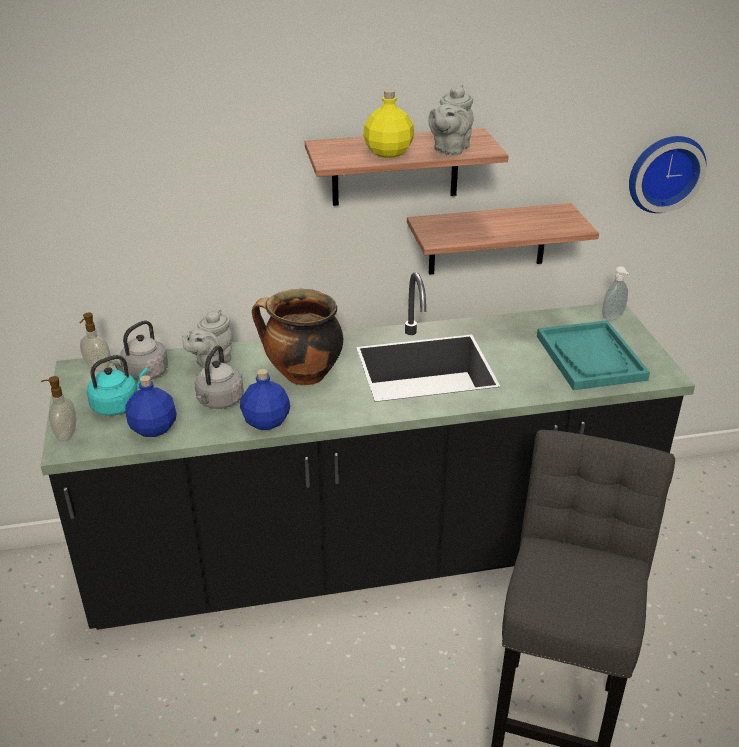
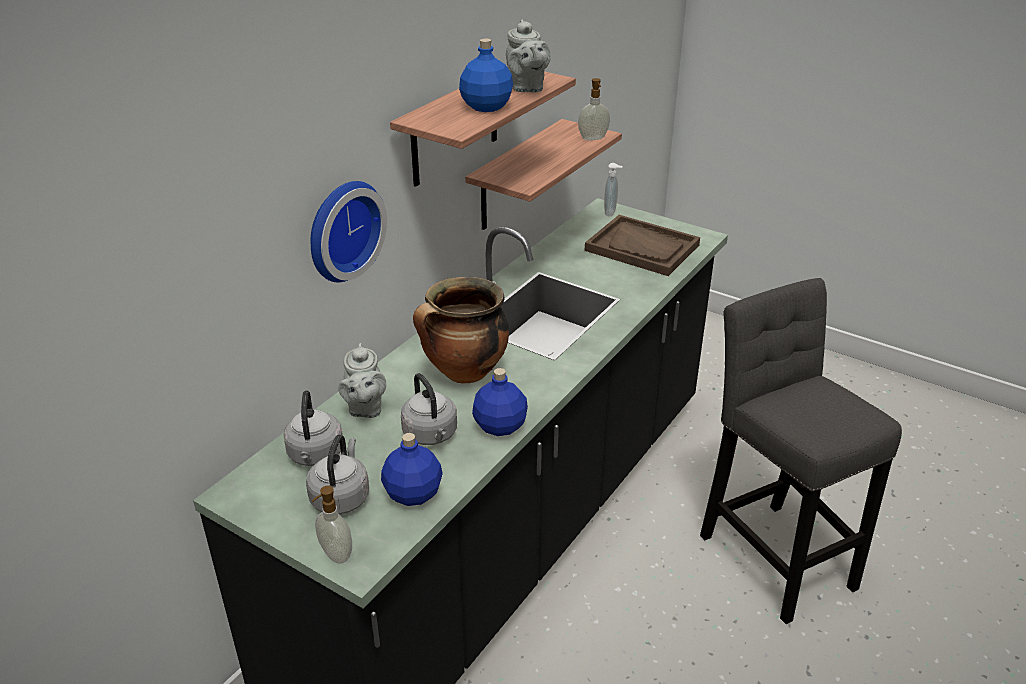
camera: 45 degrees left, 0 degrees up
soap dispenser [80,312,111,371] -> soap dispenser moved to [578,78,610,141]
turquoise kettle [87,355,148,416] -> grey kettle [306,435,369,514]
yellow bottle [363,89,414,158] -> blue bottle [459,38,513,112]
turquoise tray [537,320,650,390] -> brown tray [585,215,700,276]
wall clock [629,136,706,213] -> wall clock moved to [311,181,387,282]

